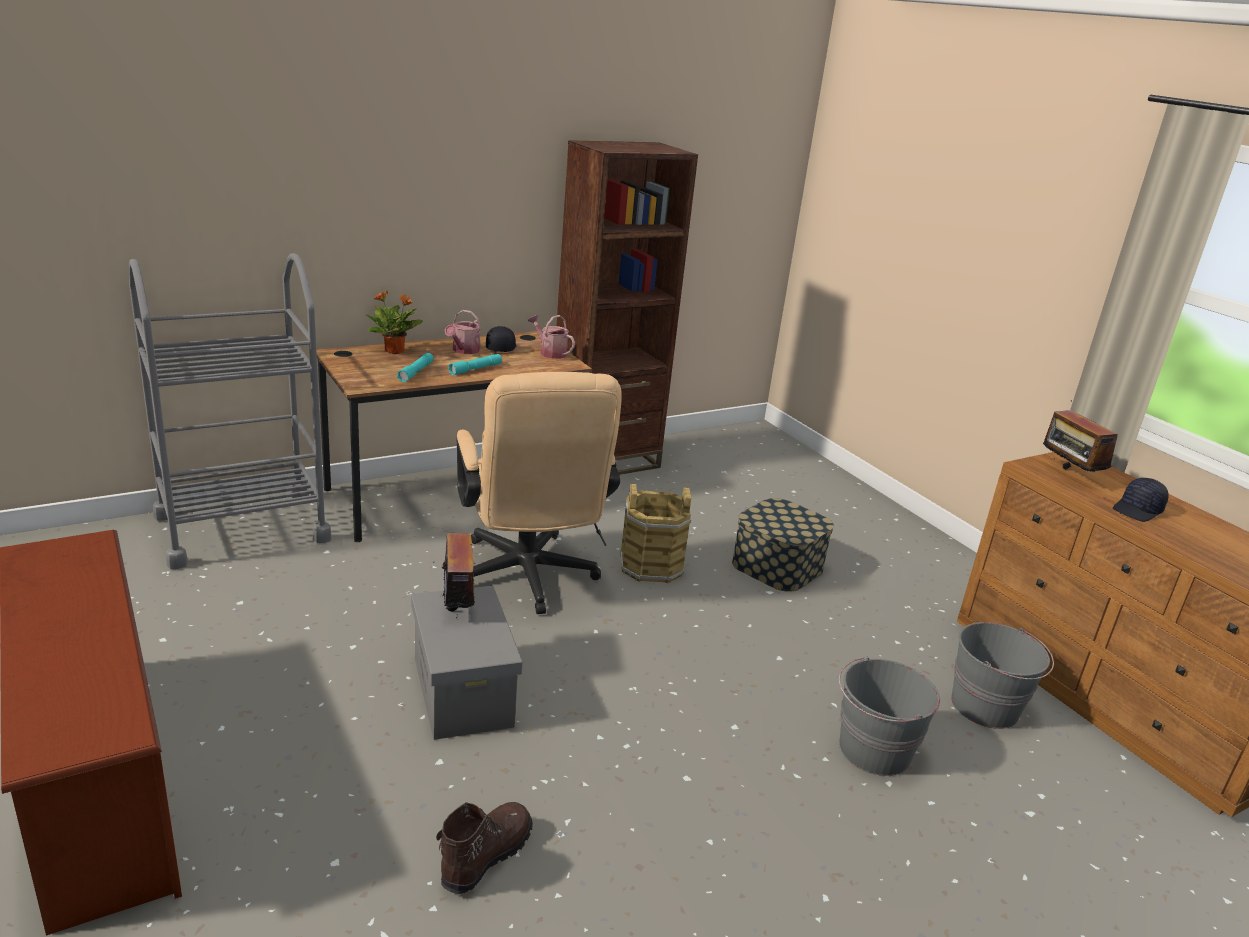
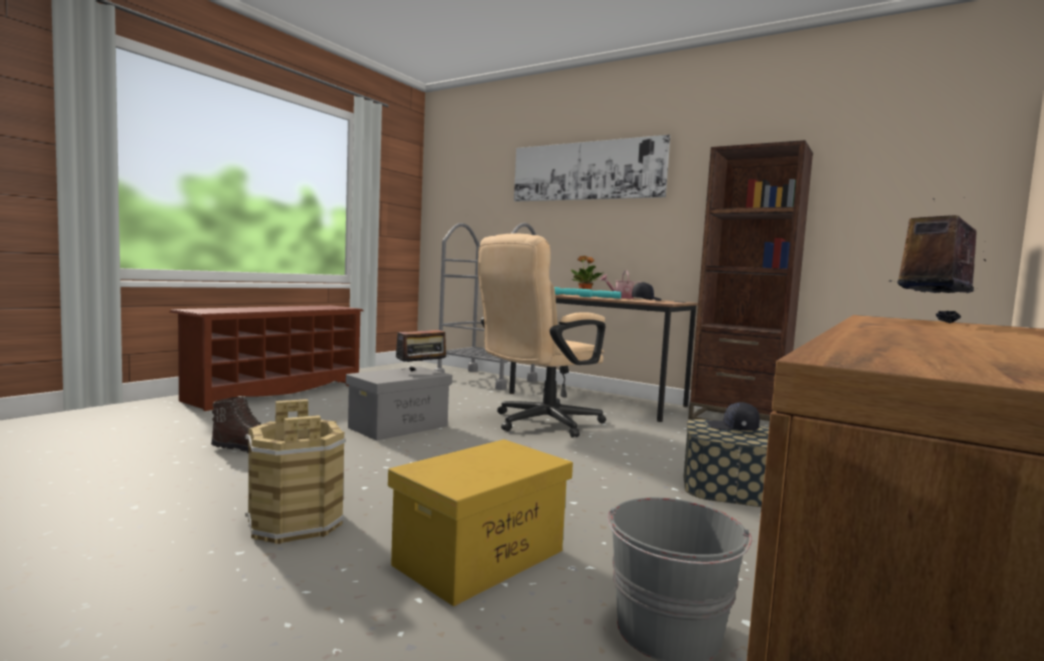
camera: 65 degrees right, 20 degrees down
watering can [528,315,575,359] -> none
brown bucket [620,484,691,583] -> brown bucket moved to [245,399,346,544]
grey bucket [839,657,940,776] -> yellow storage box [388,439,573,606]
black cap [1113,478,1168,522] -> black cap moved to [707,402,760,431]
none -> picture [514,135,670,201]

